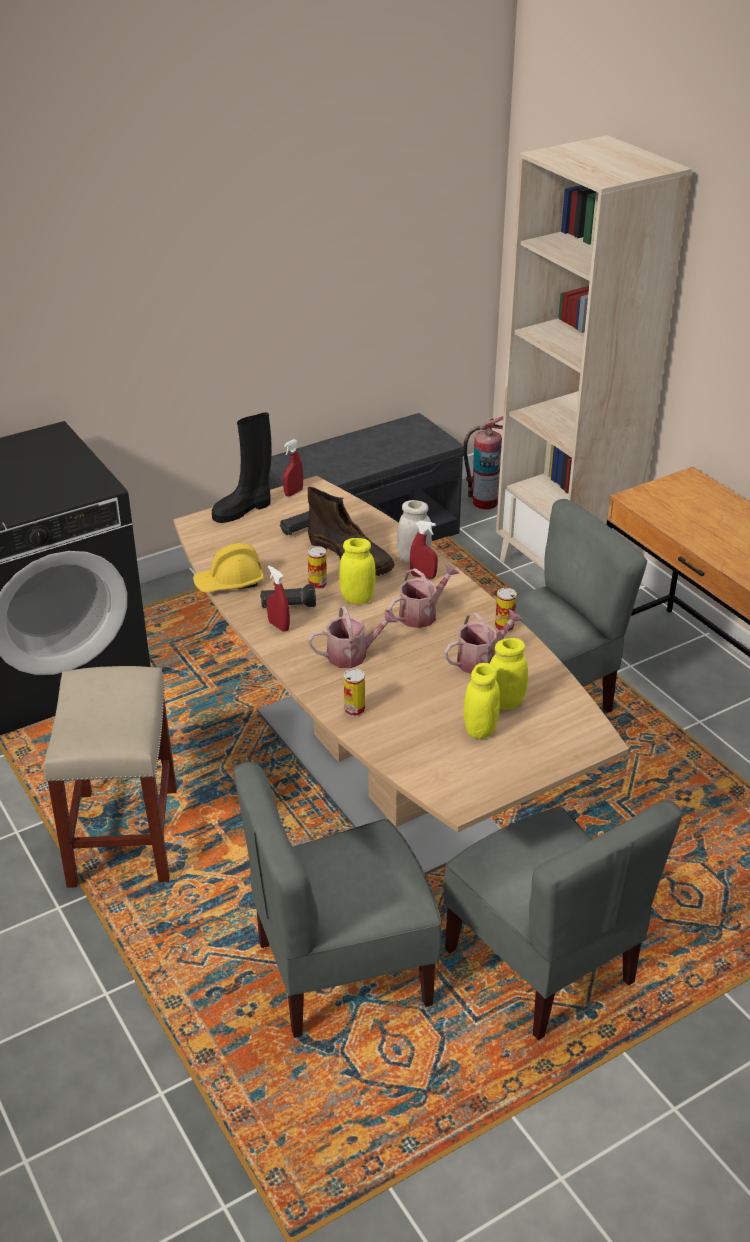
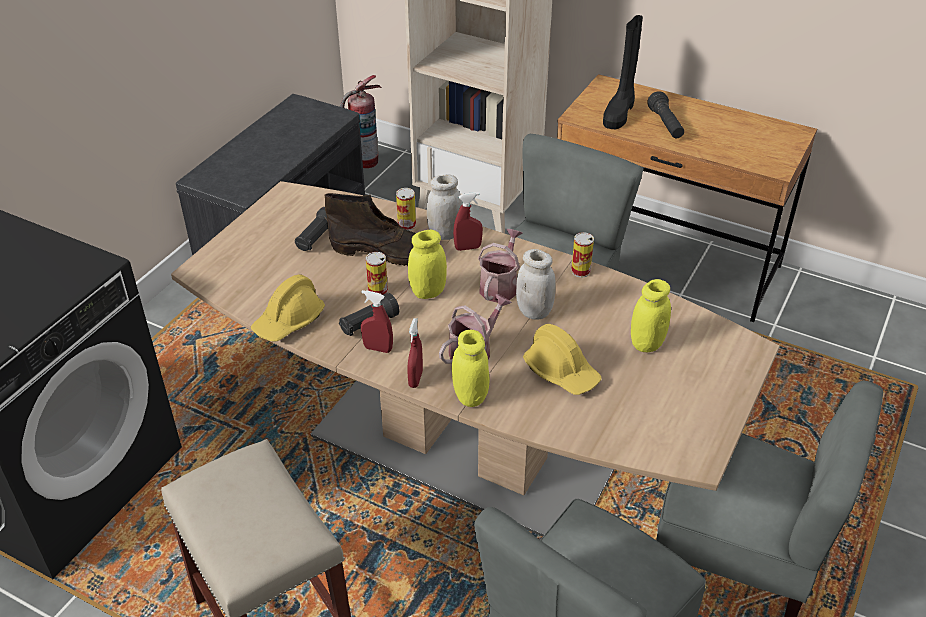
camera: 30 degrees left, 5 degrees up
black boot [212,412,272,523] -> black boot moved to [603,15,643,129]
red spray bottle [283,439,303,496] -> red spray bottle moved to [407,318,423,388]
can [344,668,365,717] -> can moved to [396,188,416,231]
watering can [444,609,523,674] -> none
yellow jar [463,663,500,739] -> yellow jar moved to [452,330,489,407]
none -> white jar [516,249,556,320]
none -> yellow hard hat [523,324,602,395]
none -> black flashlight [648,91,684,138]

